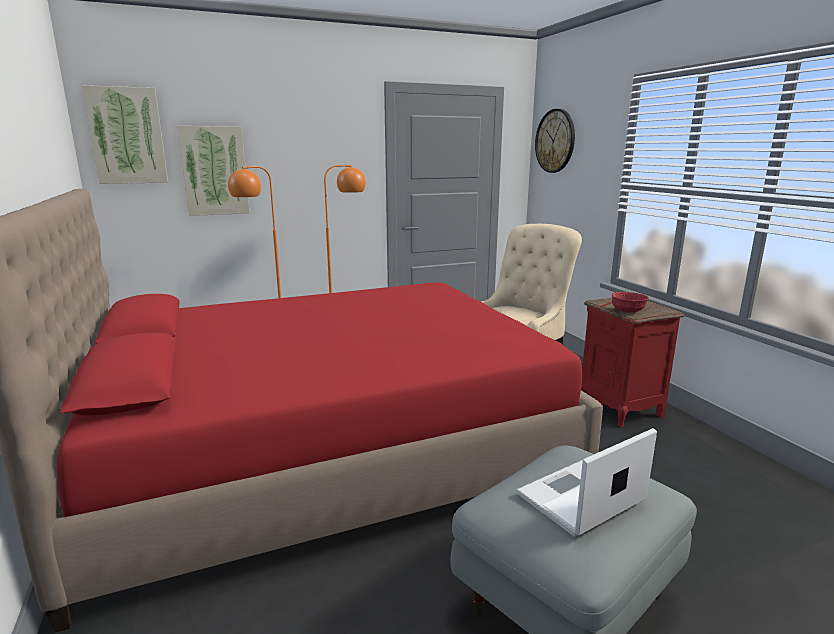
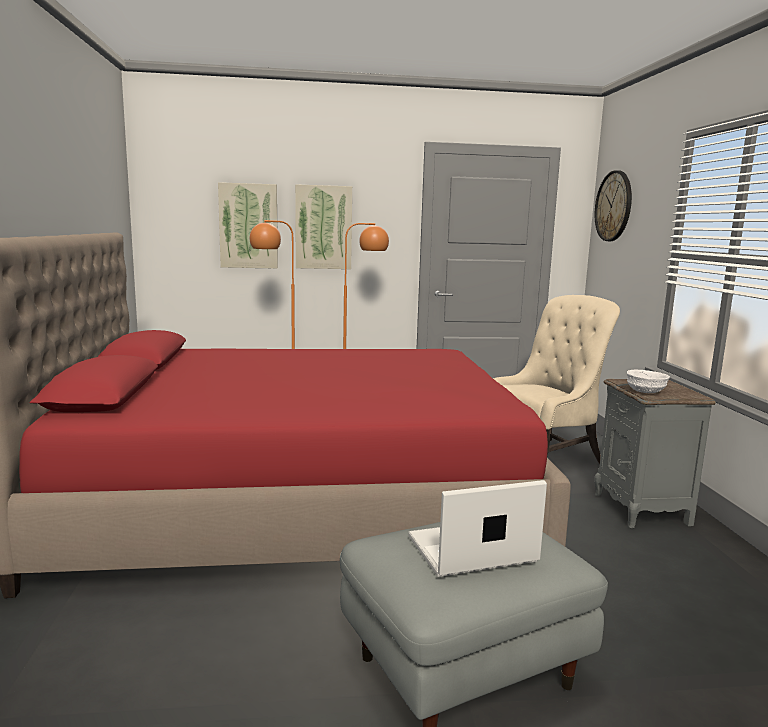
camera: 15 degrees right, 5 degrees down
picture [82,85,168,184] -> picture moved to [295,184,352,269]
red nightstand [581,298,684,427] -> grey nightstand [595,379,716,528]
red bowl [612,292,649,313] -> white bowl [627,370,670,393]

